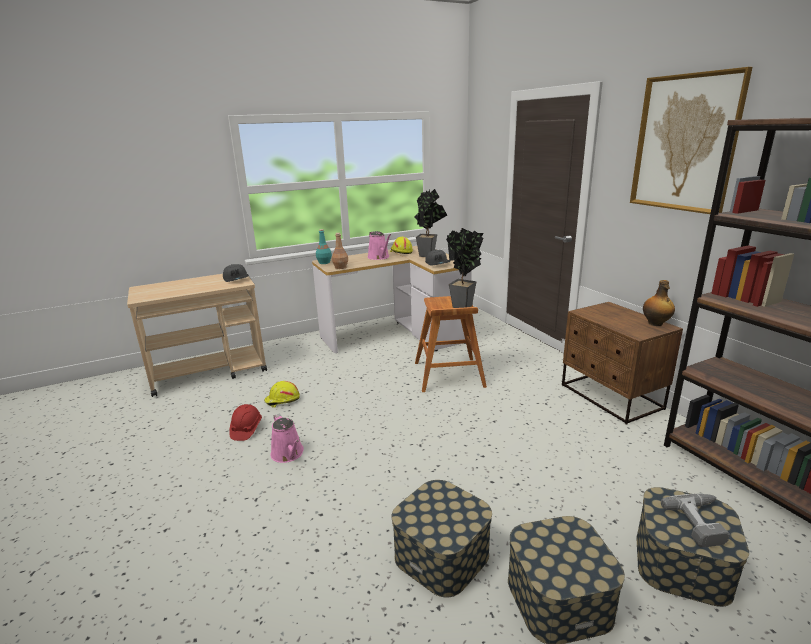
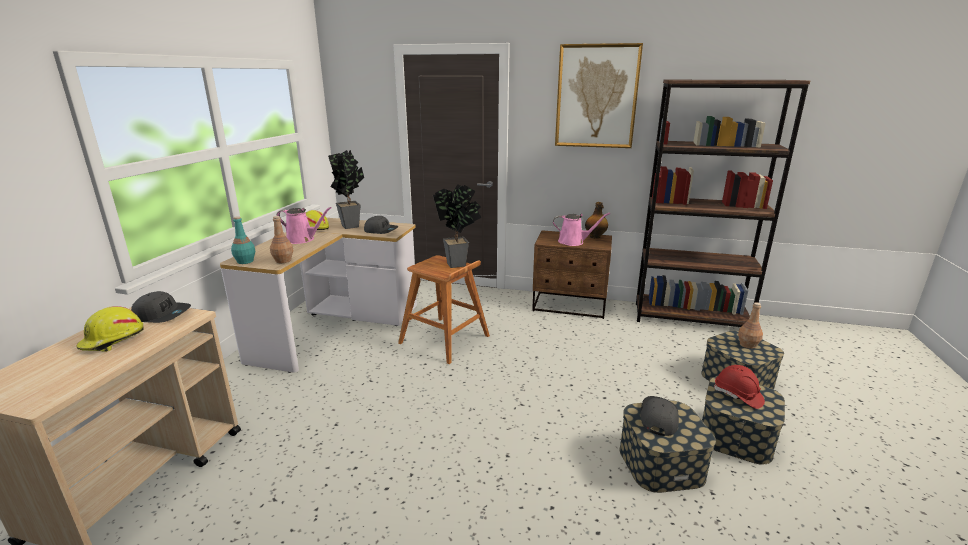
camera: 50 degrees left, 0 degrees up
red hard hat [229,404,262,441] -> red hard hat moved to [714,365,765,409]
yellow hard hat [264,381,300,408] -> yellow hard hat moved to [76,306,144,352]
pink watering can [271,414,304,463] -> pink watering can moved to [553,212,610,246]
power drill [661,494,730,547] -> brown bottle [738,302,763,349]
none -> grey cap [640,396,679,436]

